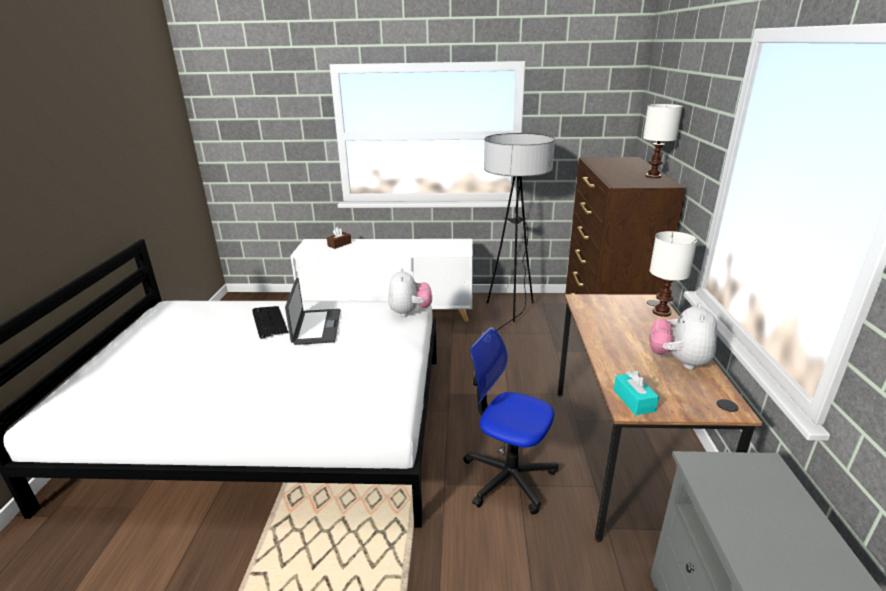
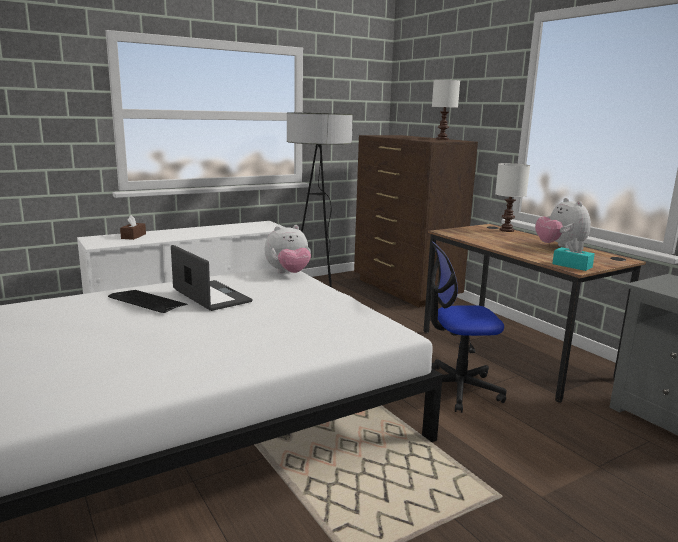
camera: 35 degrees left, 10 degrees down
plush toy [388,268,432,317] -> plush toy turned 105 degrees clockwise [264,225,311,273]

